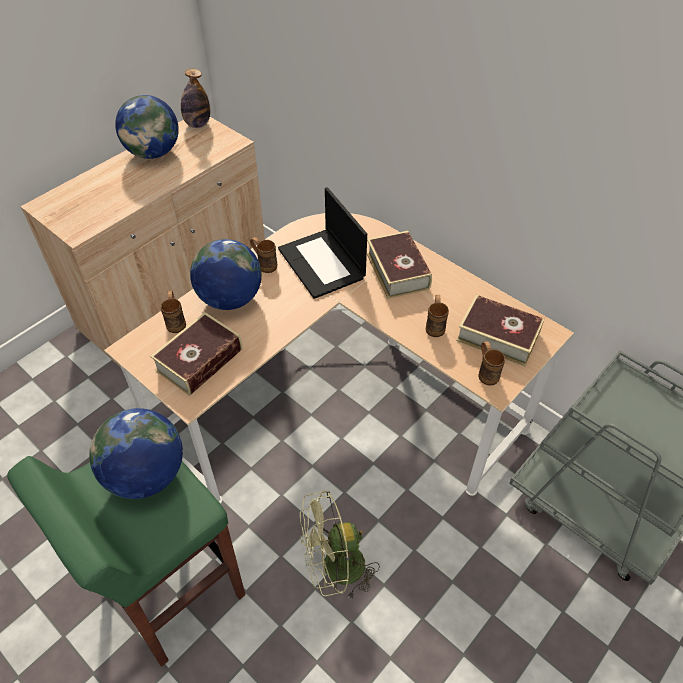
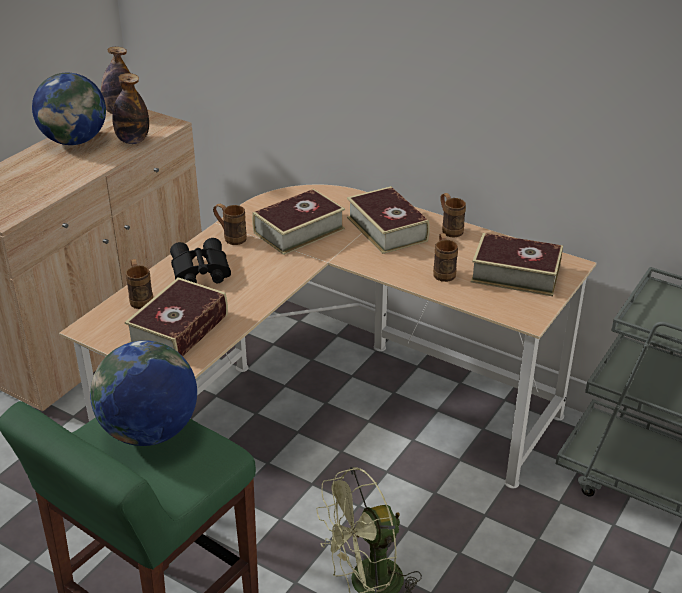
camera: 10 degrees left, 15 degrees down
globe [190,239,262,310] -> black binoculars [170,238,231,283]
laptop [278,187,367,299] -> book [252,189,345,255]
brown mug [478,341,505,386] -> brown mug moved to [440,193,466,238]
none -> bottle [112,73,149,144]

